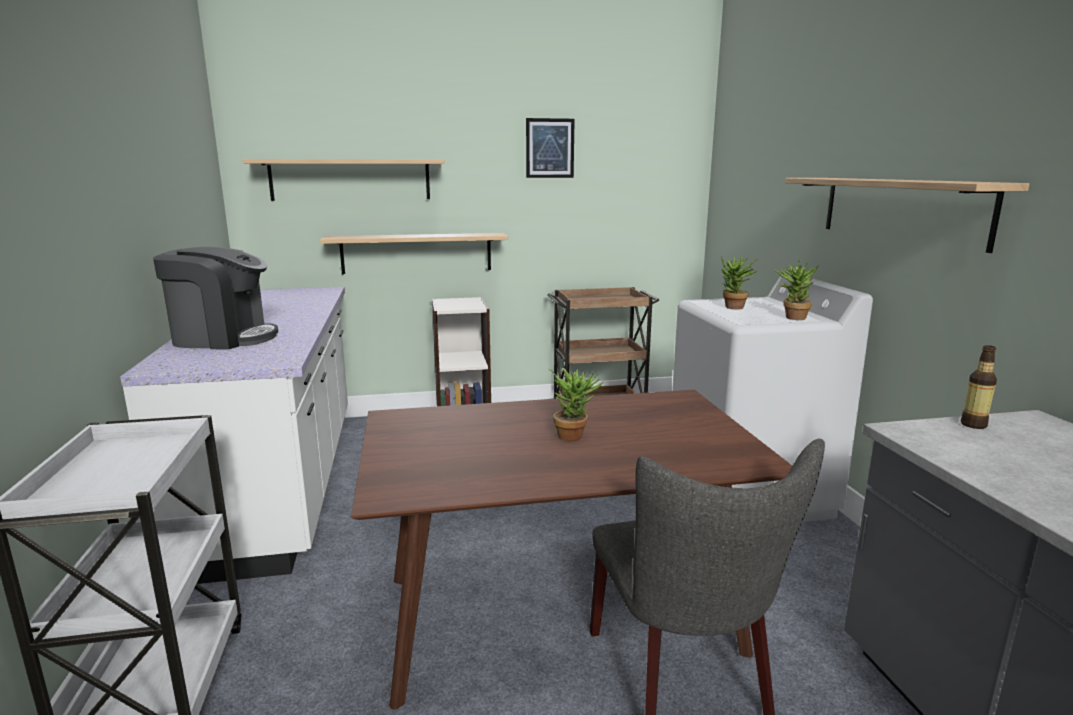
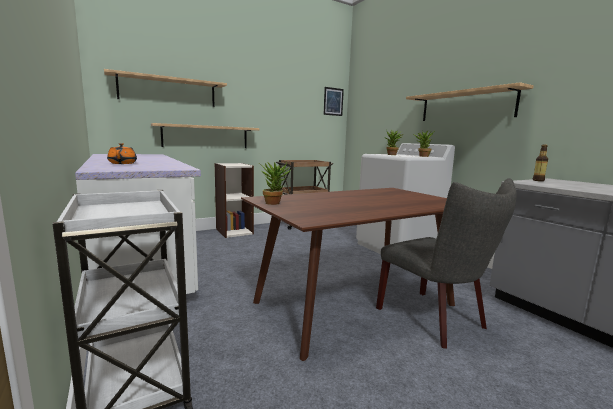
camera: 20 degrees left, 5 degrees down
coffee machine [153,247,278,349] -> orange teapot [107,143,137,164]
picture [526,118,575,178] -> picture moved to [324,87,344,116]
potted plant [548,368,604,441] -> potted plant moved to [259,162,291,205]

